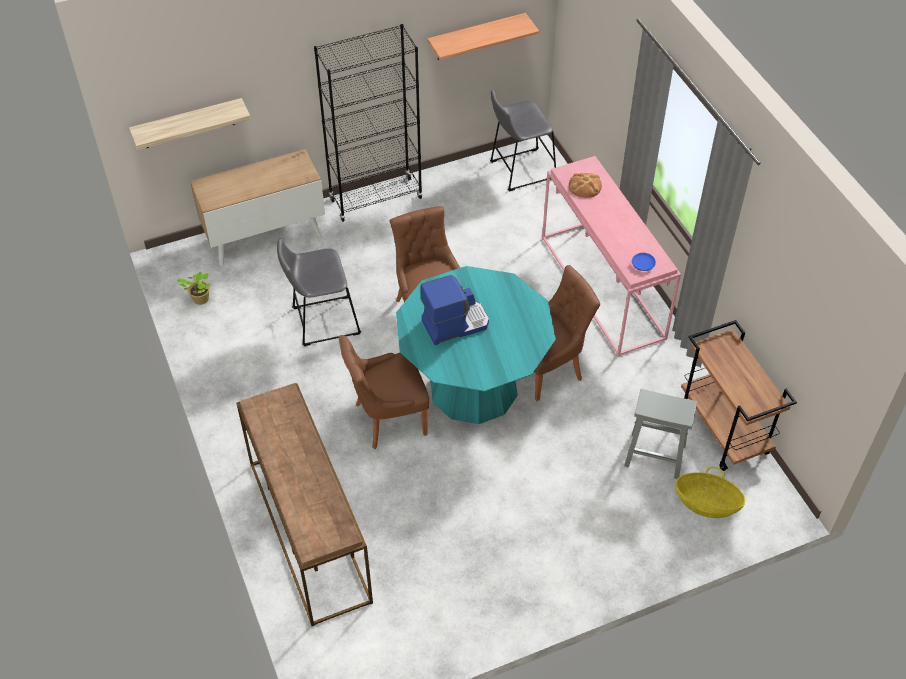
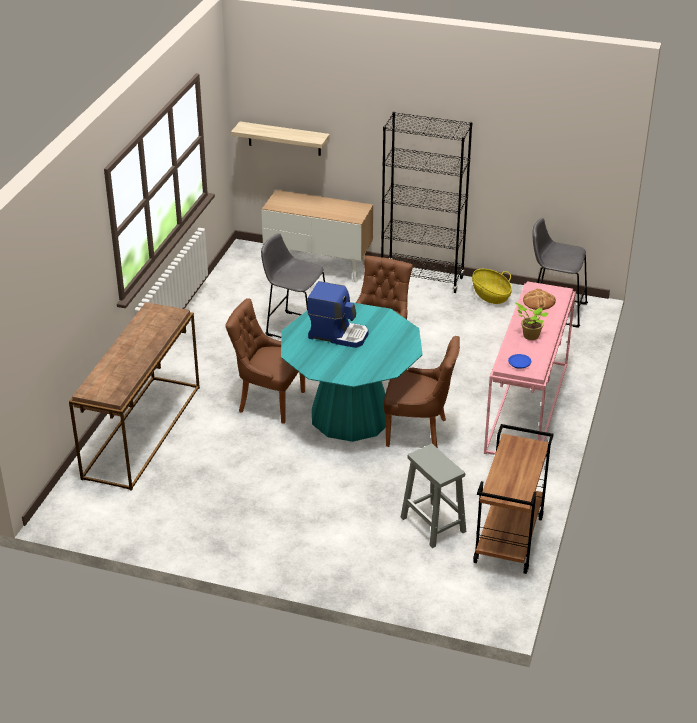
camera: 40 degrees right, 15 degrees down
potted plant [177,272,210,305] -> potted plant moved to [515,303,548,340]
shelf [427,13,539,60] -> none
basket [675,467,745,518] -> basket moved to [472,269,512,304]

